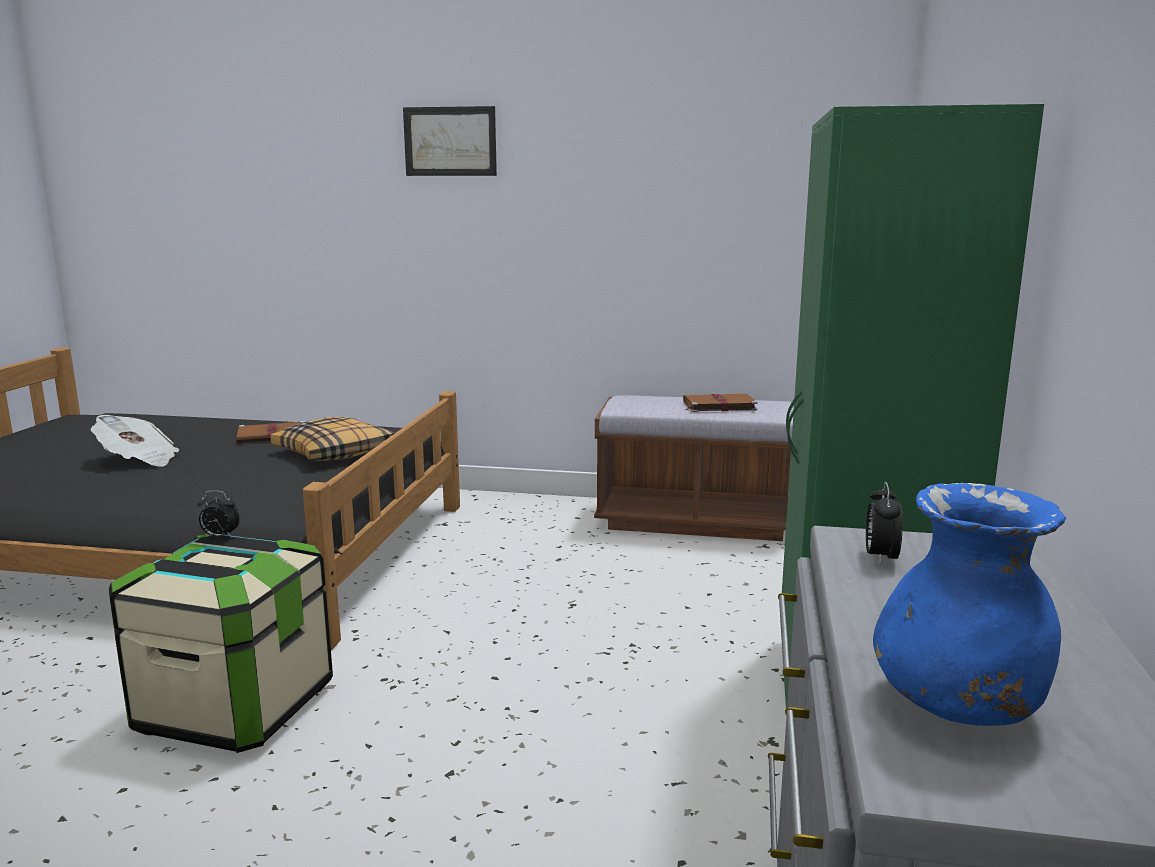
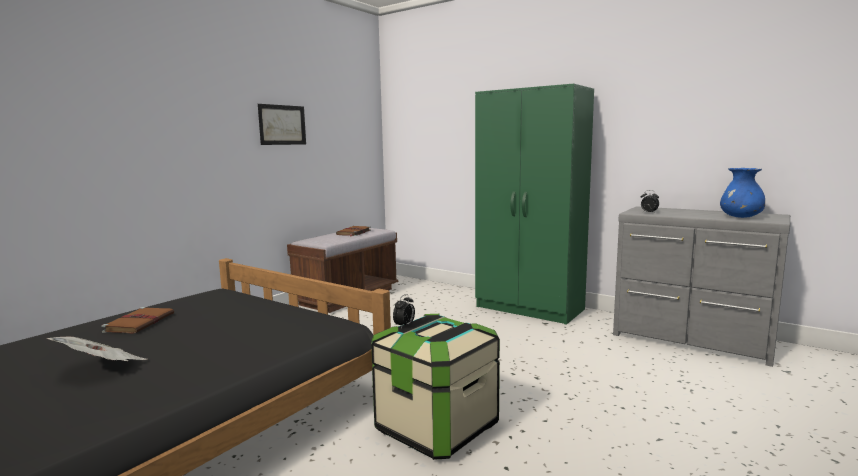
camera: 65 degrees left, 5 degrees down
pillow [270,417,395,461] -> none
picture [403,106,497,176] -> picture moved to [258,104,306,145]

